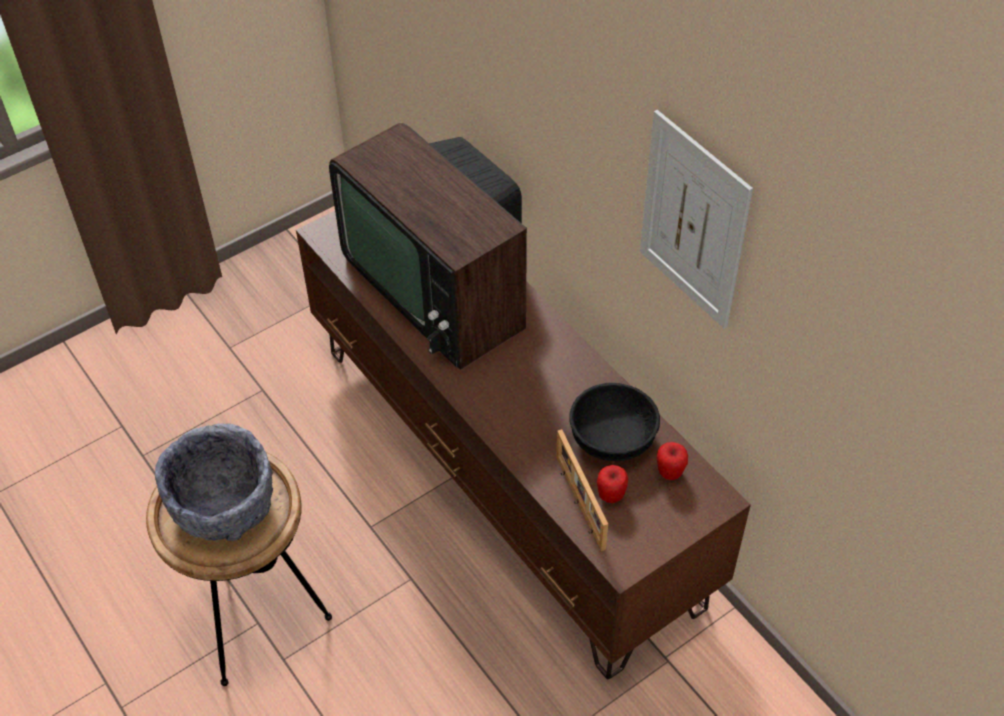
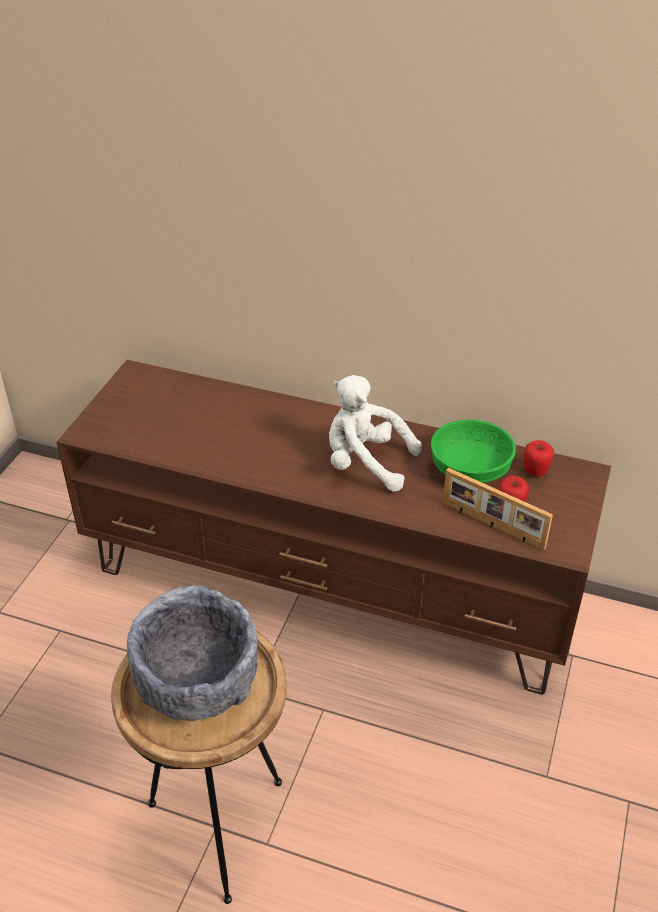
camera: 35 degrees left, 10 degrees down
television [329,123,527,370] -> none
black bowl [570,383,660,461] -> green bowl [431,420,516,483]
picture [640,110,753,329] -> none
none -> white plush toy [329,375,422,491]

